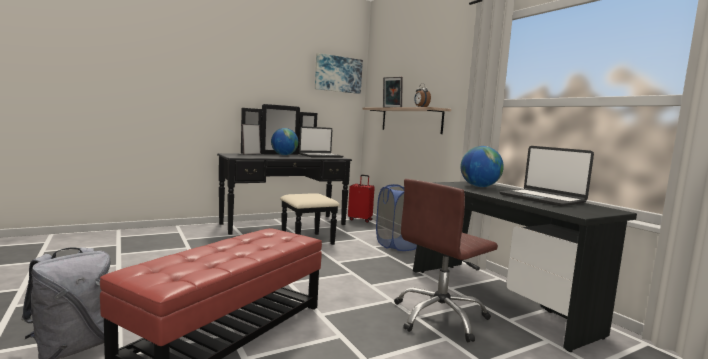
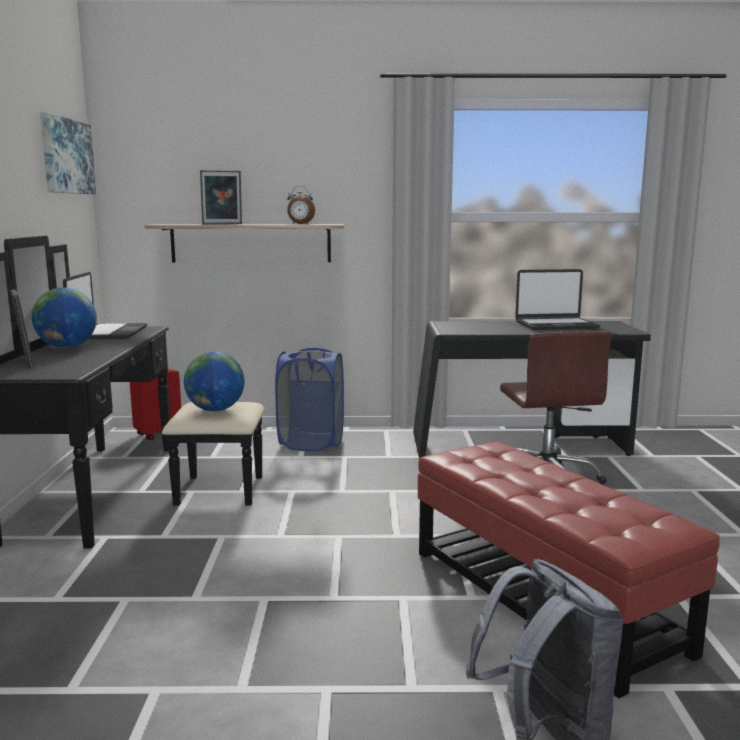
camera: 60 degrees left, 5 degrees up
globe [461,146,504,187] -> globe moved to [184,352,244,411]

